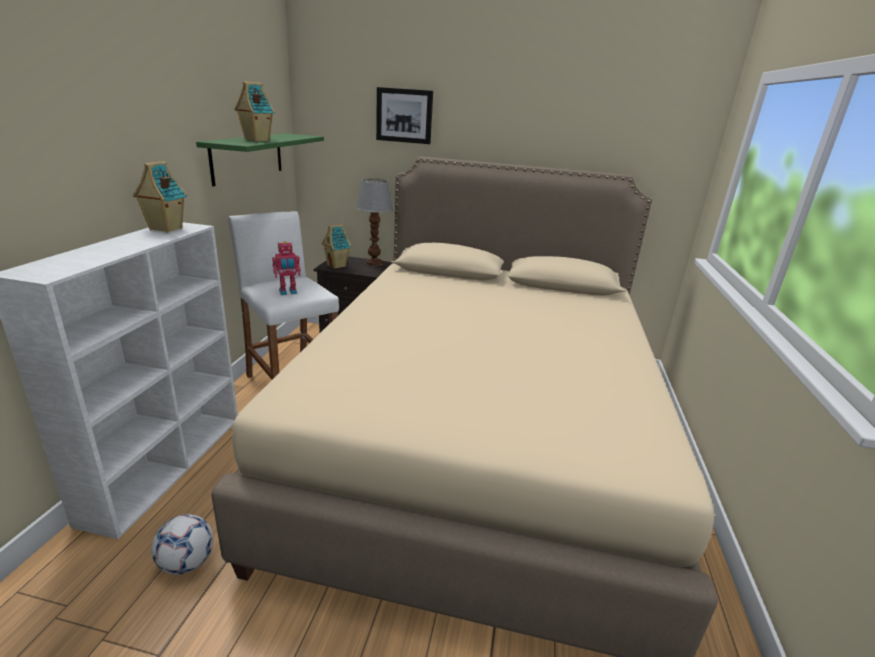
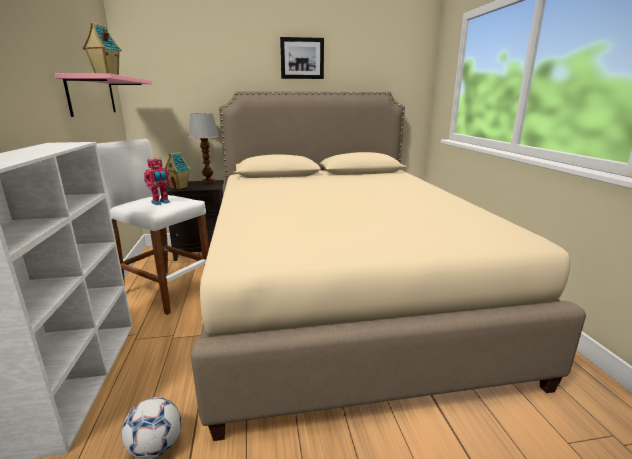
camera: 20 degrees left, 5 degrees down
toy house [133,161,187,233] -> none
green shelf [196,133,324,186] -> pink shelf [55,73,152,117]
picture [376,87,433,144] -> picture moved to [280,37,324,79]

